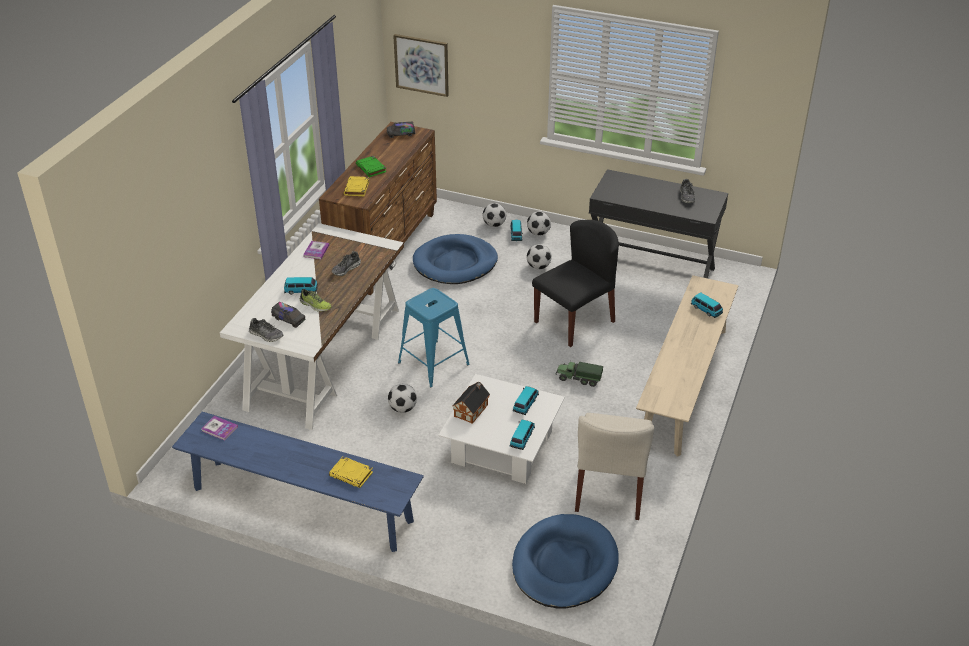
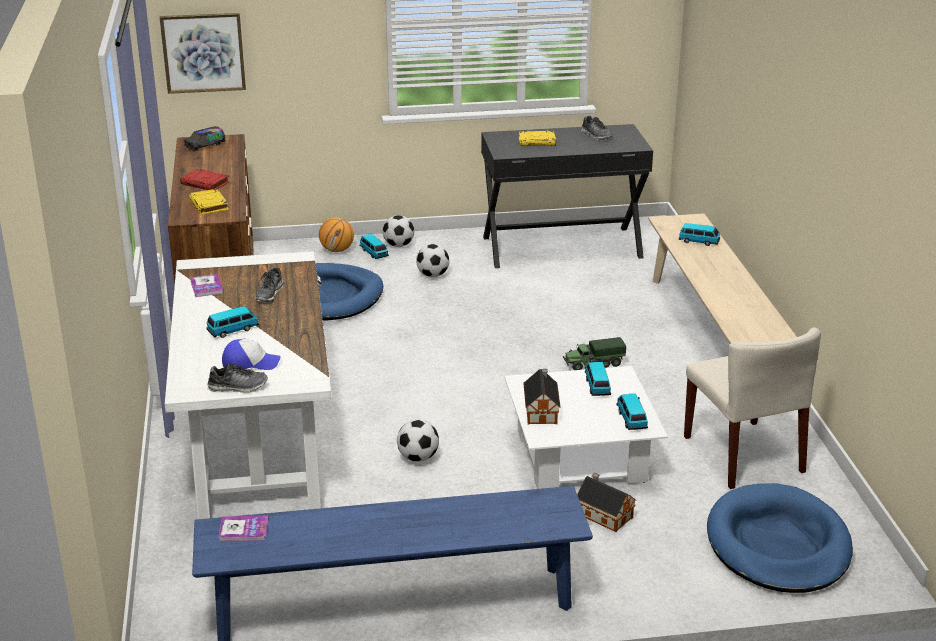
camera: 30 degrees left, 10 degrees down
toy truck [271,302,306,328] -> cap [222,339,281,370]
shoe [300,289,332,312] -> none
yellow book [329,456,373,488] -> yellow book moved to [519,131,556,146]
green book [356,156,386,177] -> red book [180,169,230,190]
blue stool [398,288,470,387] -> none
football [483,203,506,227] -> basketball [319,217,354,252]
black chair [532,220,619,347] -> none
none -> toy house [577,473,637,532]

